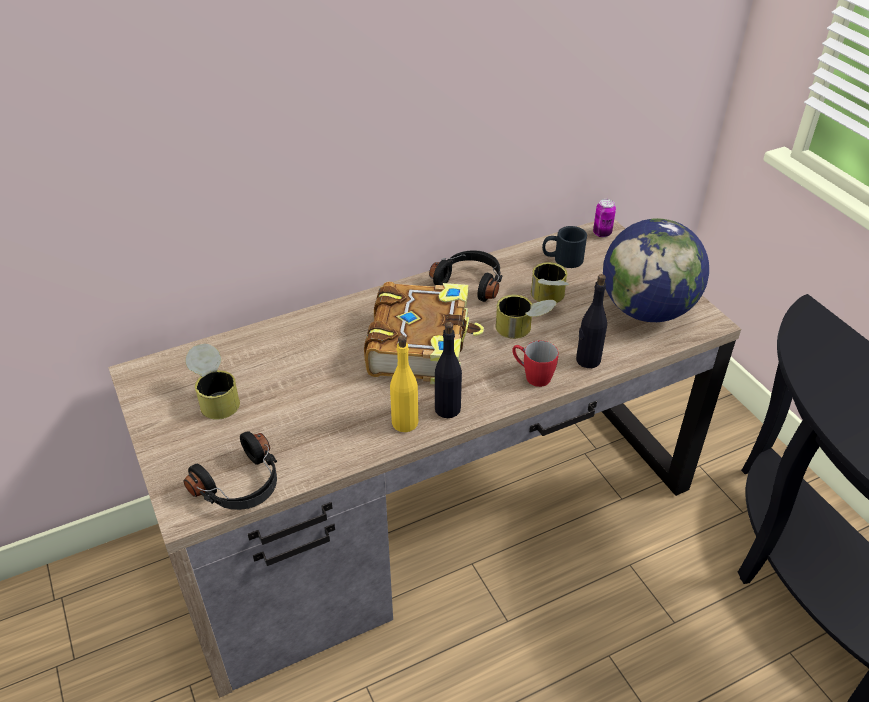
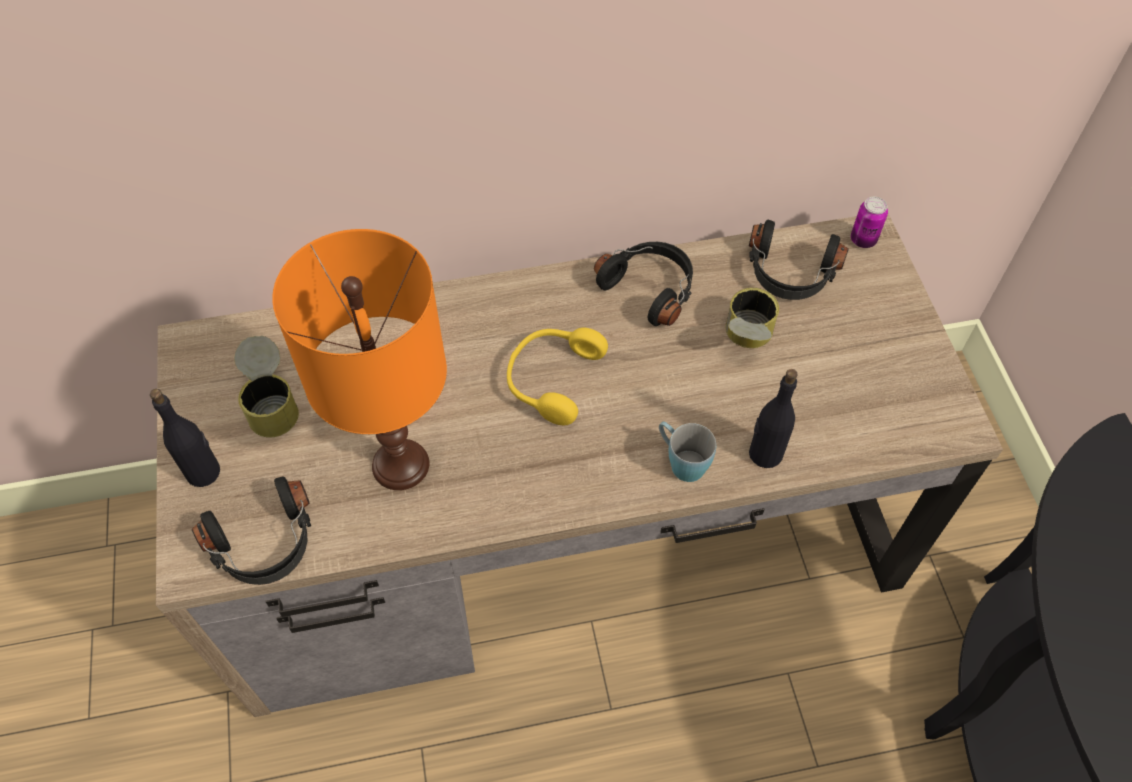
camera: 15 degrees right, 15 degrees up
book [364,282,484,384] -> yellow headphones [507,328,608,425]
yellow bottle [390,335,418,432] -> none
black bottle [435,322,462,418] -> black bottle moved to [150,389,220,487]
can [495,295,556,339] -> none
red mug [512,341,558,387] -> blue mug [659,422,717,482]
black mug [542,226,587,268] -> black headphones [749,220,849,300]
globe [603,218,709,322] -> none
none -> orange table lamp [272,229,447,490]

